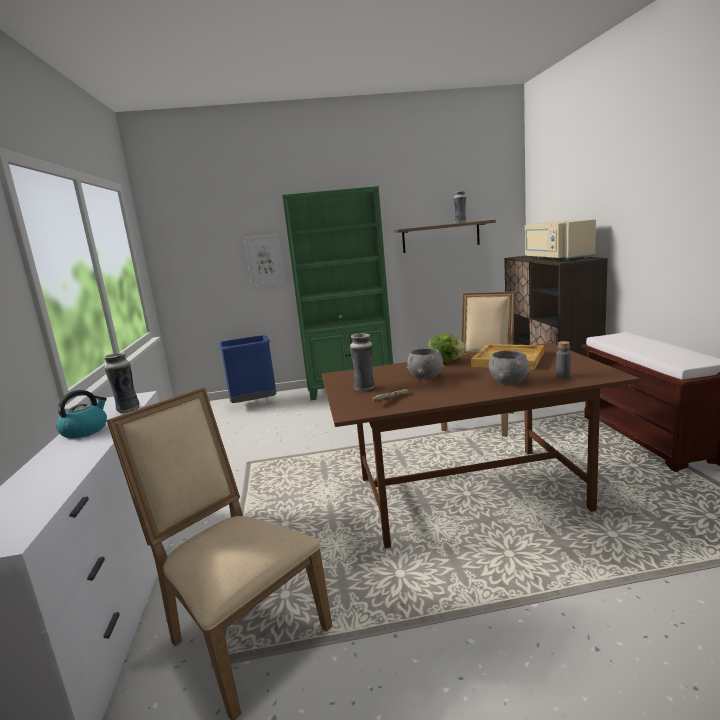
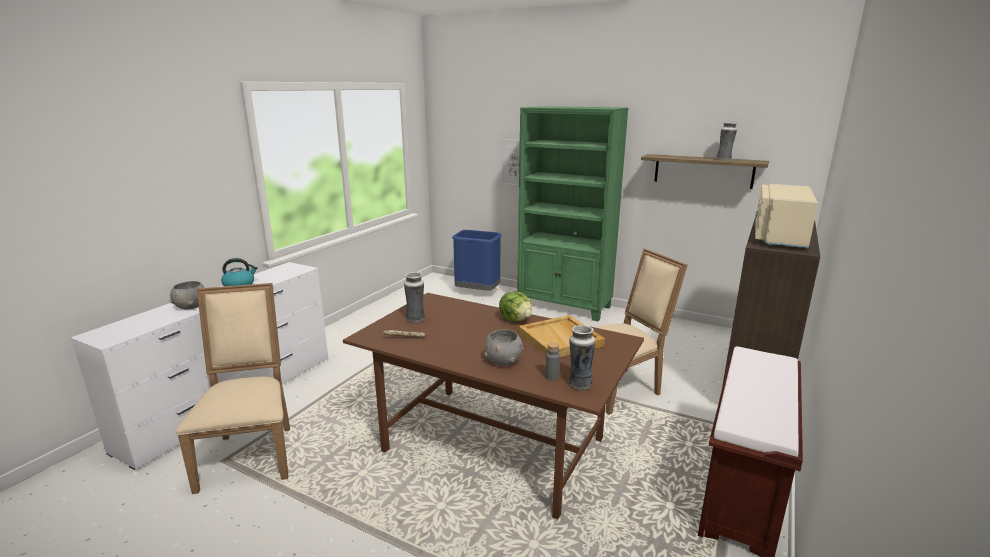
camera: 35 degrees right, 5 degrees up
vase [104,352,139,413] -> vase moved to [569,325,595,390]
grey bowl [407,348,445,379] -> grey bowl moved to [170,281,204,310]

